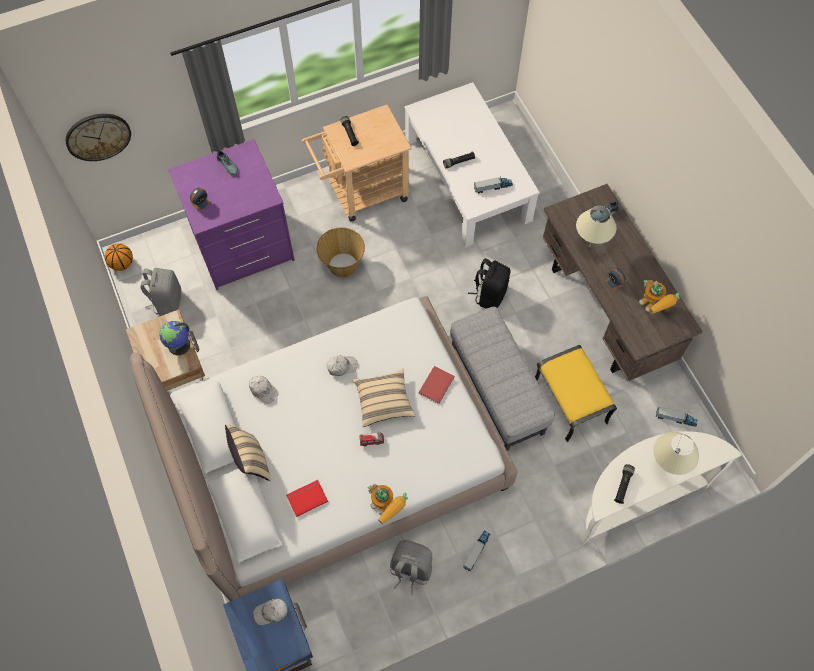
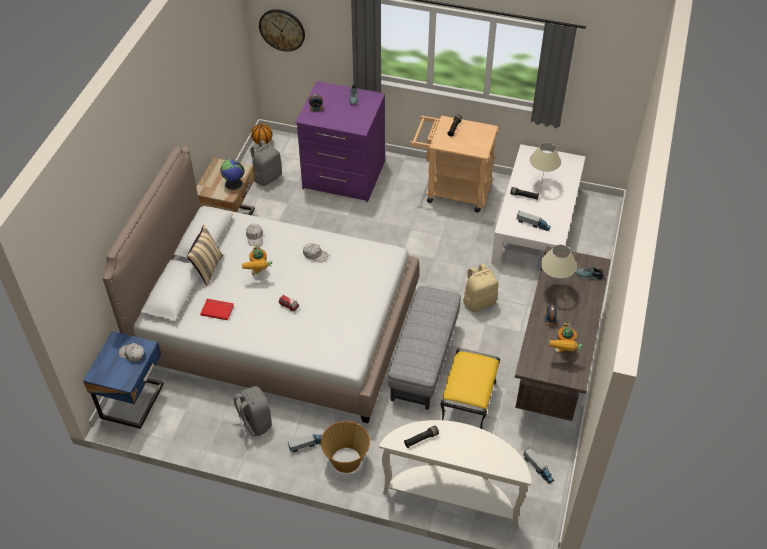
camera: 40 degrees right, 15 degrees down
basket [317,227,365,278] -> basket moved to [321,421,370,473]
beige pillow [352,368,415,427] -> none
toy robot [368,484,408,524] -> toy robot moved to [242,245,272,275]
red book [419,366,455,404] -> none
black backpack [468,258,510,309] -> beige backpack [463,263,499,312]
beige table lamp [653,432,699,475] -> beige table lamp moved to [530,143,561,180]

